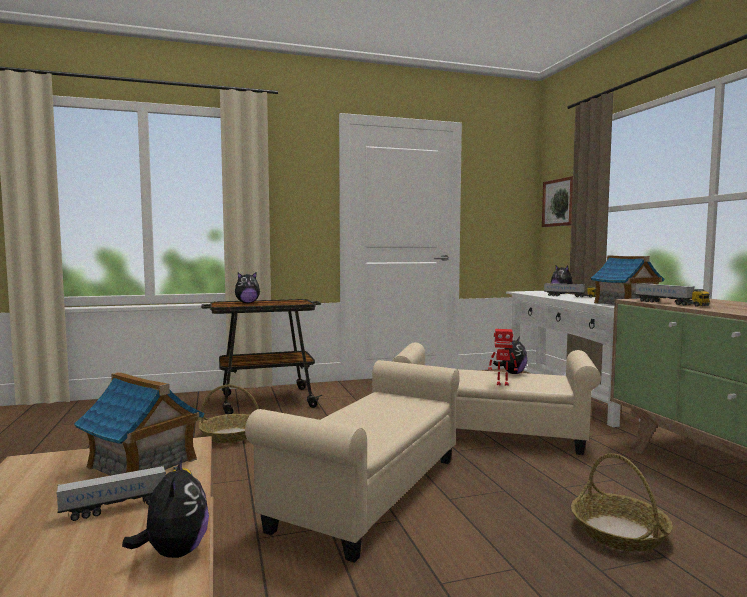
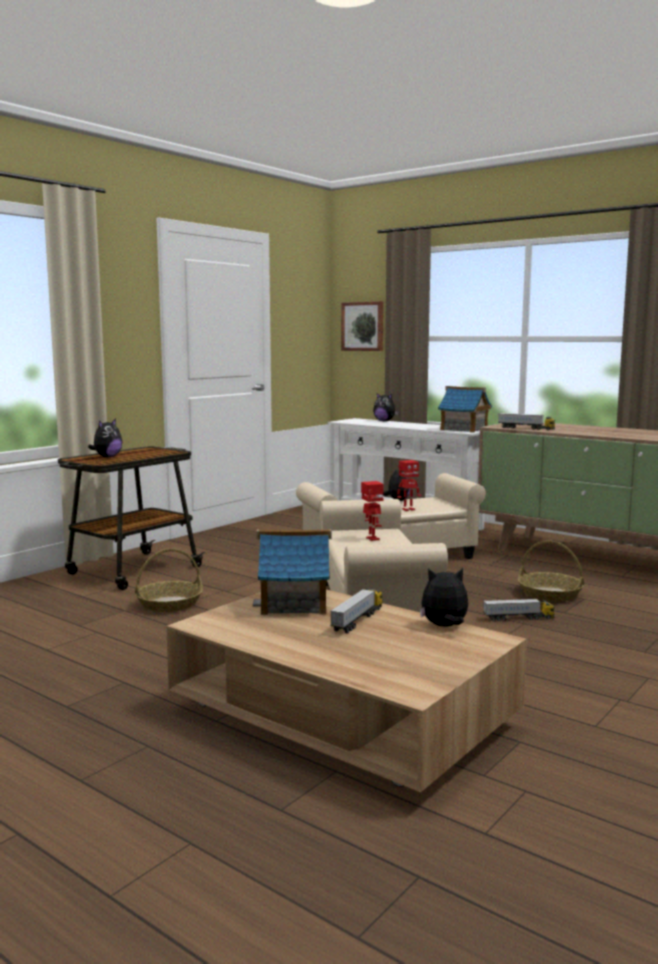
camera: 35 degrees left, 5 degrees up
plush toy [122,456,209,558] -> plush toy turned 45 degrees counterclockwise [420,568,468,627]
toy truck [544,283,596,298] -> toy truck moved to [483,599,555,621]
none -> toy robot [361,481,384,541]

